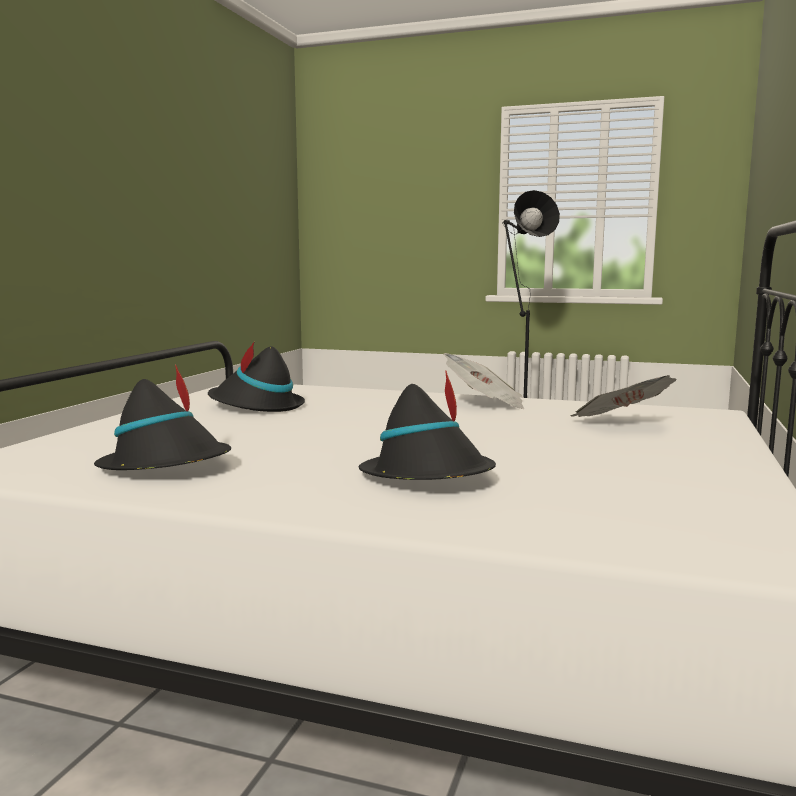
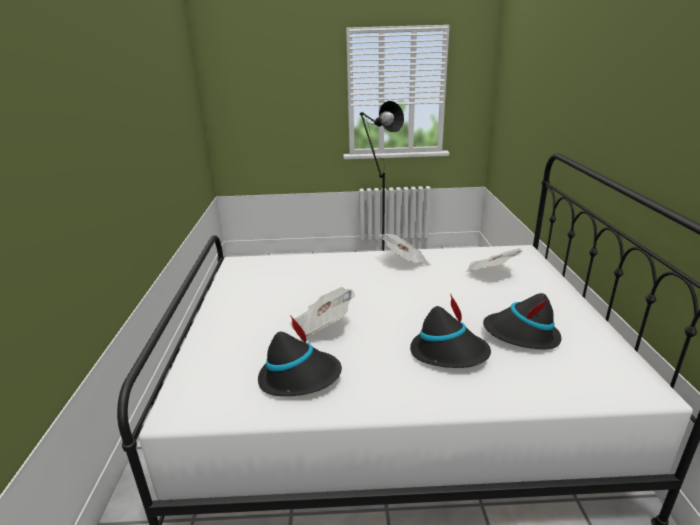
camera: 20 degrees left, 15 degrees up
black hat [208,341,305,412] -> black hat moved to [483,293,561,349]
none -> newspaper [290,287,355,336]

